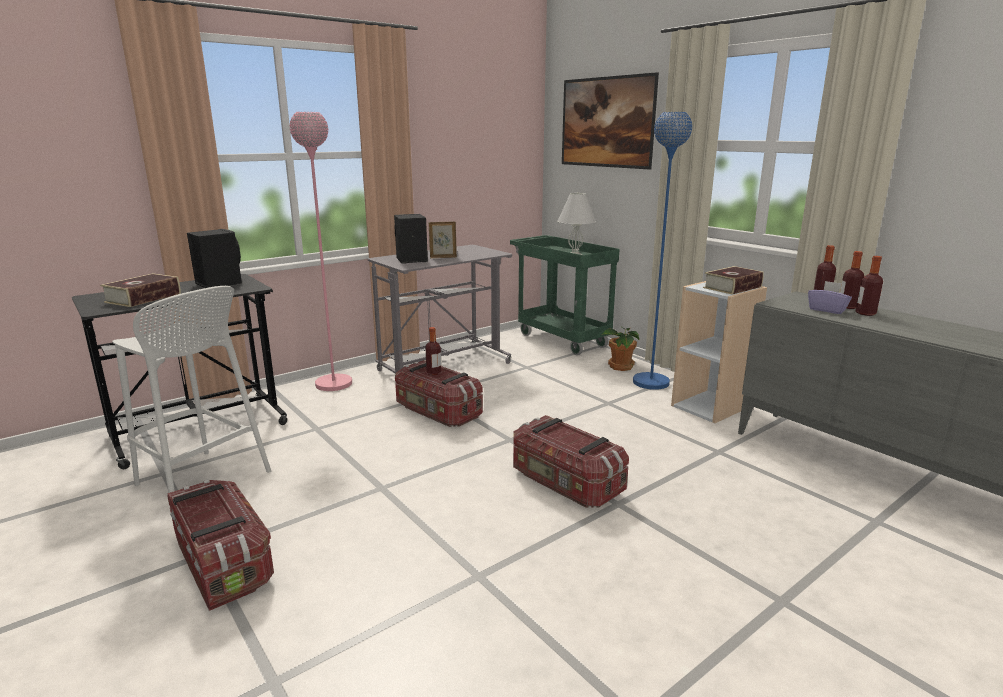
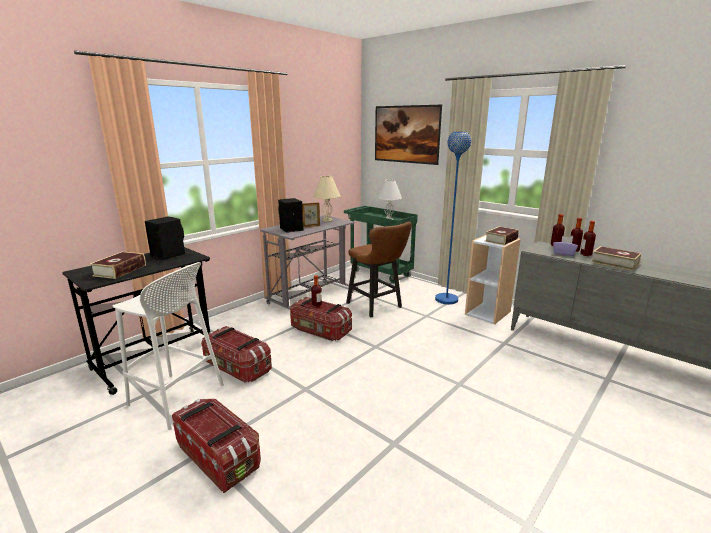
camera: 10 degrees left, 0 degrees up
pink floor lamp [290,112,352,391] -> none
storage box [513,415,629,508] -> storage box moved to [201,326,272,383]
potted plant [601,327,639,371] -> none
none -> beige table lamp [313,175,341,222]
none -> brown stool [346,221,412,317]
none -> book [591,246,641,271]

